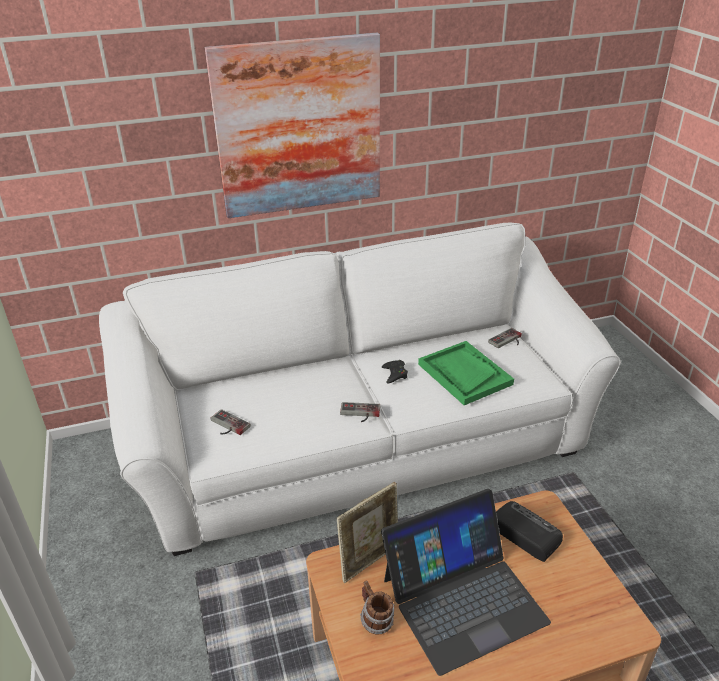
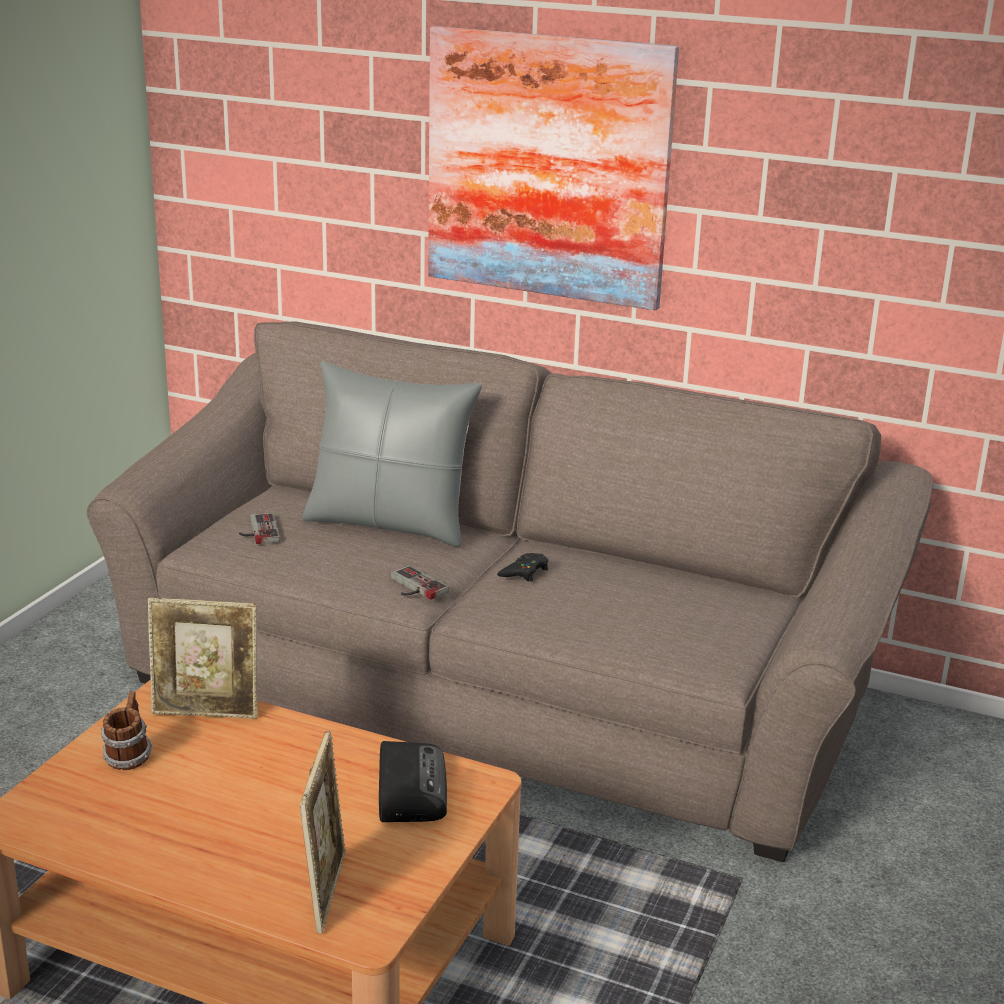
camera: 40 degrees right, 10 degrees down
white sofa [99,223,621,556] -> brown sofa [87,321,934,862]
laptop [381,489,551,676] -> none
green tray [418,341,514,405] -> none
game controller [488,328,522,348] -> none
none -> picture frame [300,731,346,934]
none -> grey pillow [302,362,482,547]

